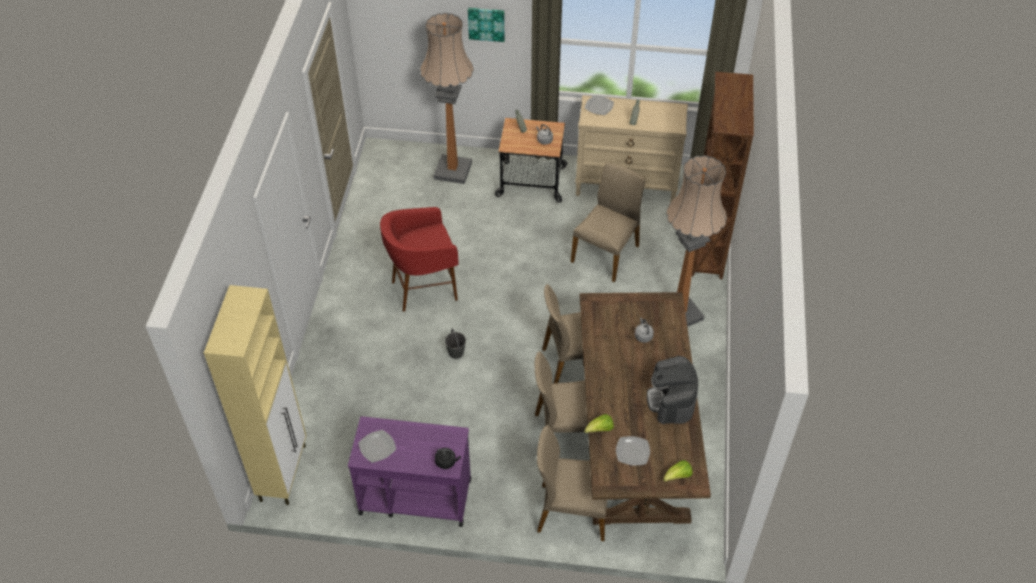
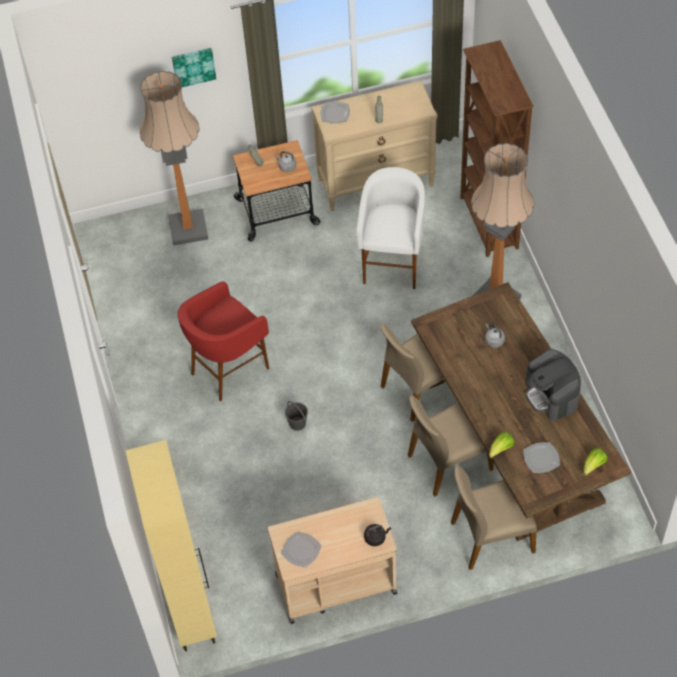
camera: 20 degrees left, 5 degrees up
purple cart [348,416,471,527] -> beige cart [268,497,397,624]
beige chair [571,163,645,282] -> white stool [357,167,425,289]

